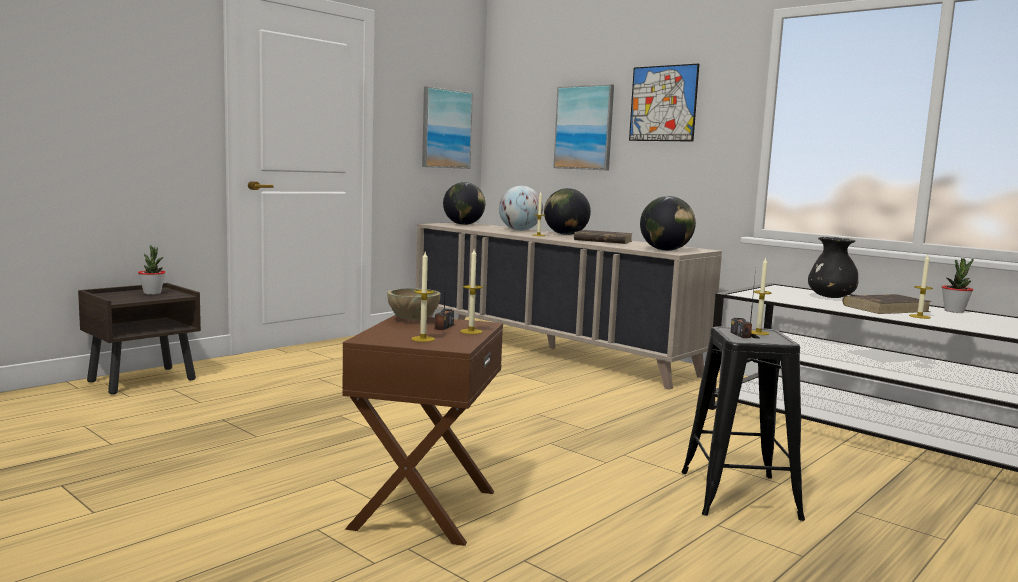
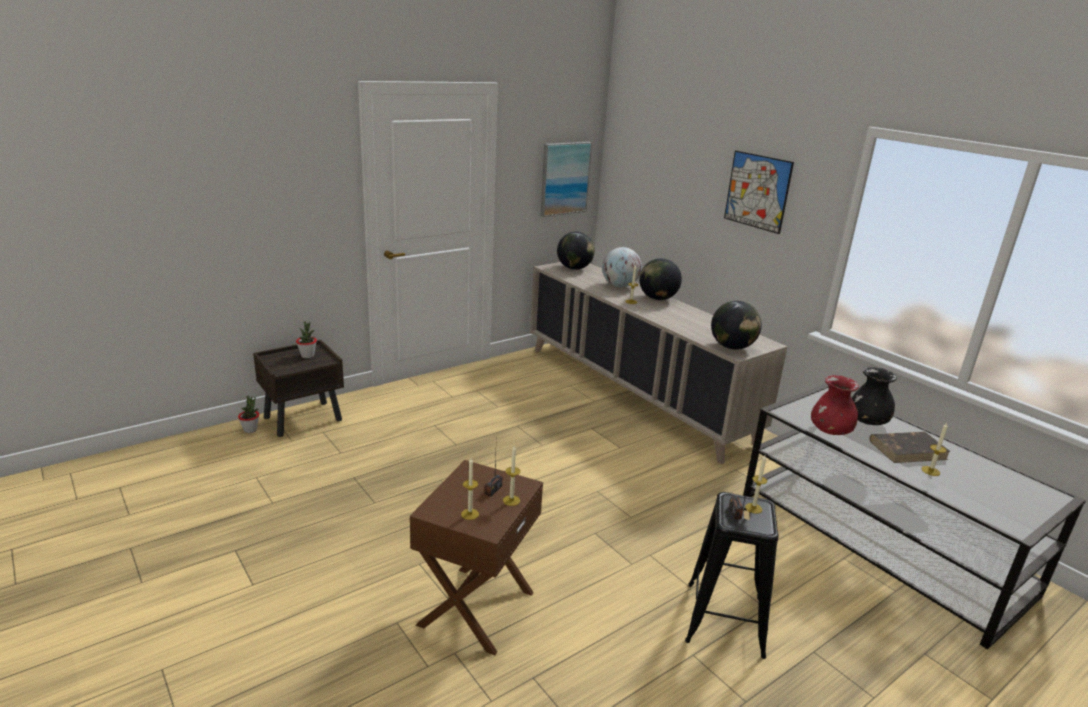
camera: 10 degrees right, 15 degrees up
beige bowl [387,288,441,320] -> none
picture [553,84,614,171] -> none
brown book [574,230,633,244] -> none
potted plant [942,258,974,313] -> potted plant moved to [238,396,259,433]
none -> red vase [811,375,859,435]

